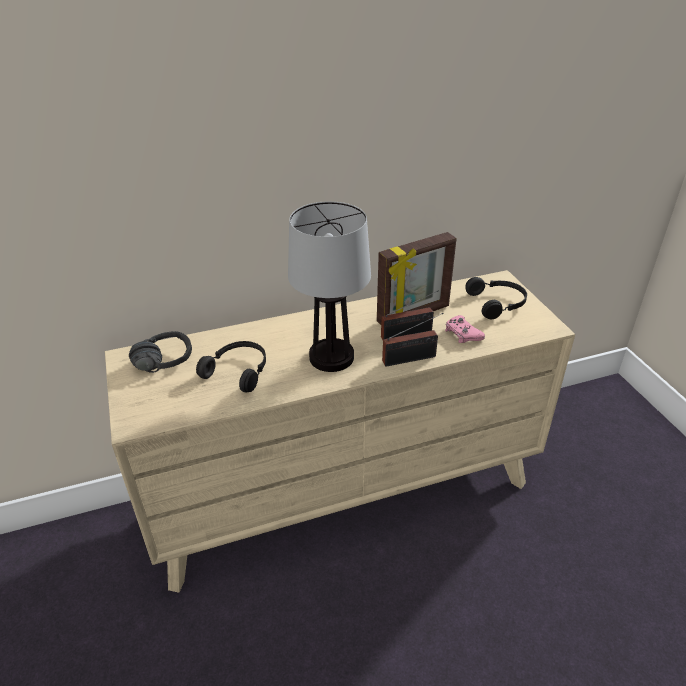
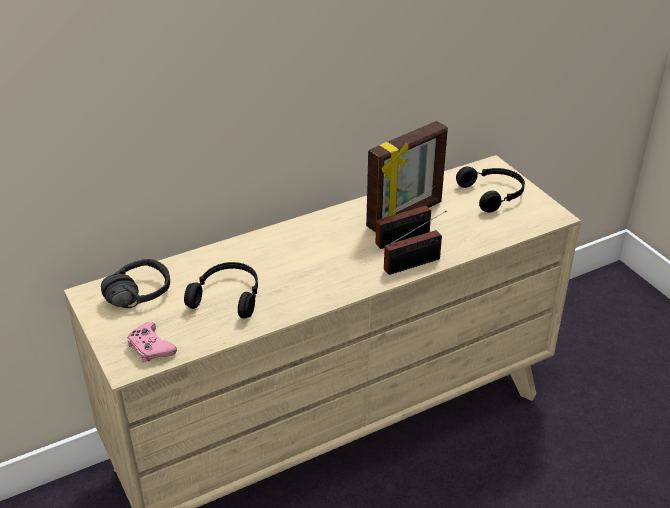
camera: 10 degrees left, 0 degrees up
table lamp [288,201,371,372] -> none
pink game controller [445,315,485,343] -> pink game controller moved to [127,322,177,362]

